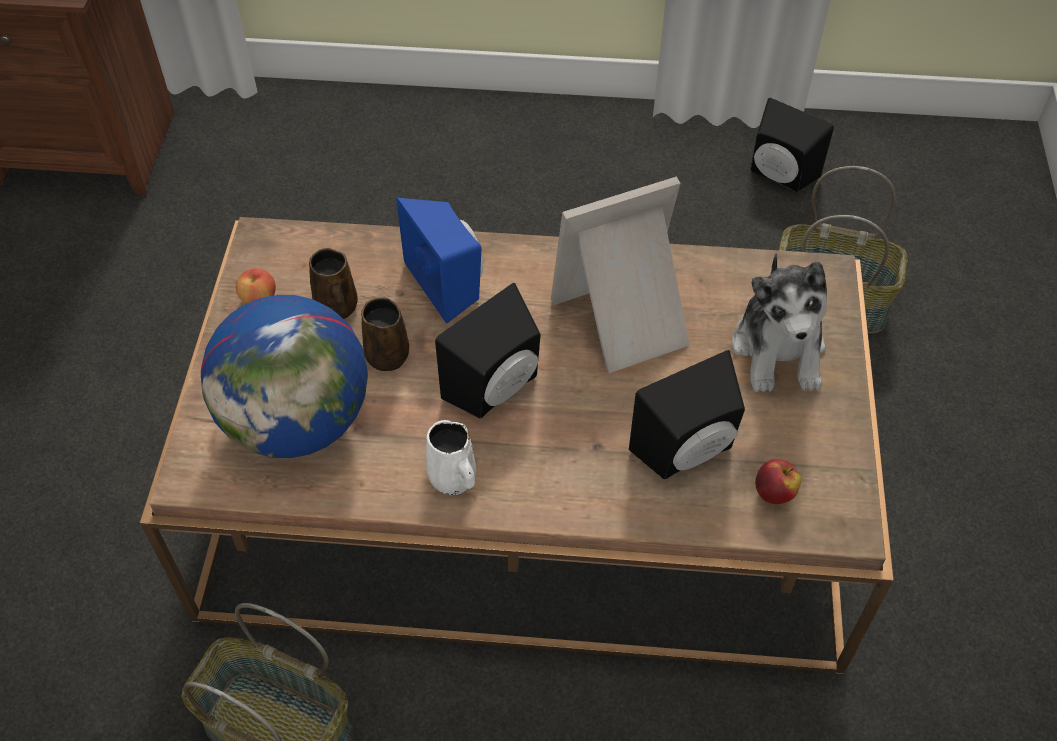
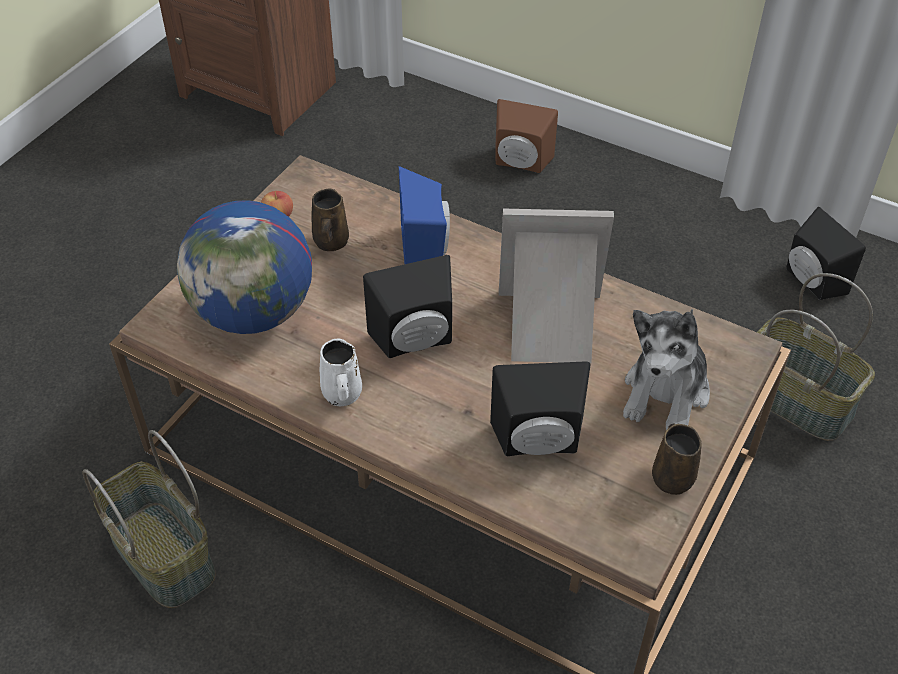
camera: 25 degrees right, 5 degrees down
brown mug [361,297,409,371] -> brown mug moved to [652,424,702,495]
apple [755,459,801,504] -> none
none -> brown speaker [496,99,558,173]

